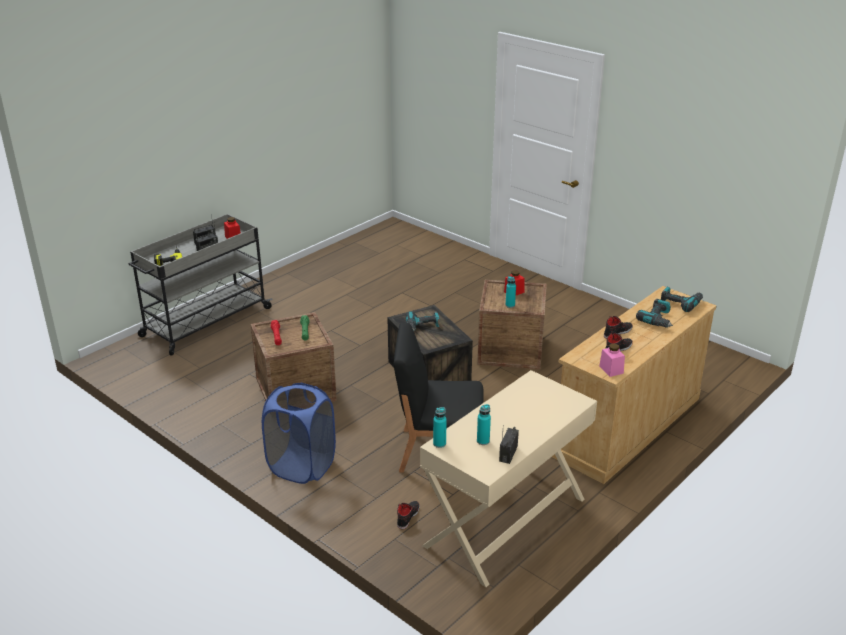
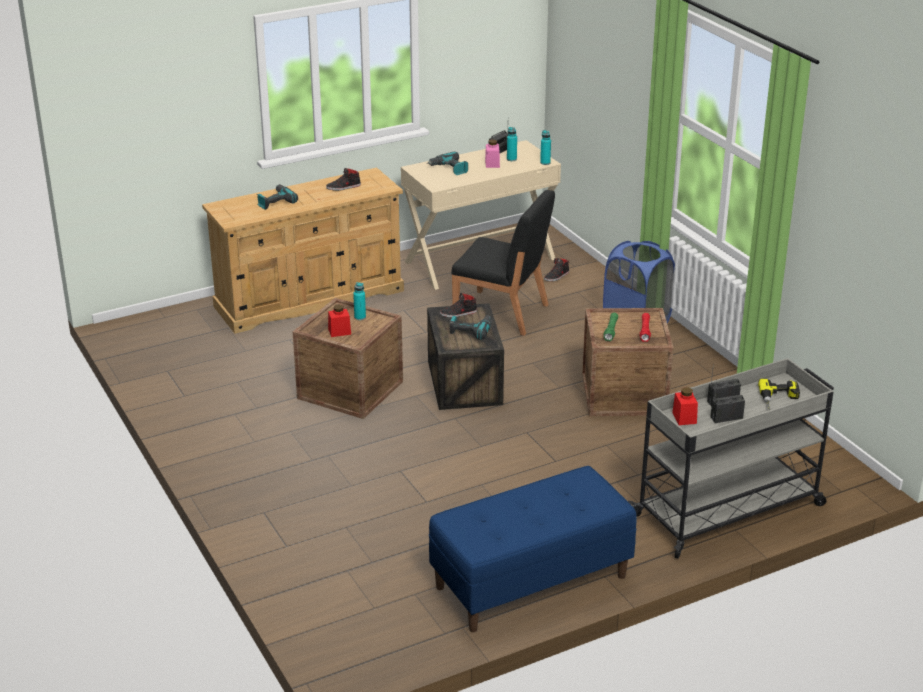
camera: 160 degrees left, 0 degrees up
pink jar [599,344,625,377] -> pink jar moved to [485,139,500,168]
black shoe [604,316,633,339] -> black shoe moved to [440,293,477,318]
power drill [661,286,703,312] -> power drill moved to [427,151,468,175]
none -> blue bench [429,466,637,632]

